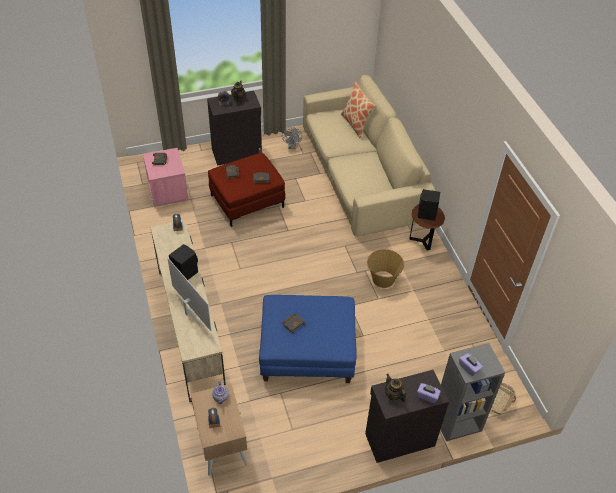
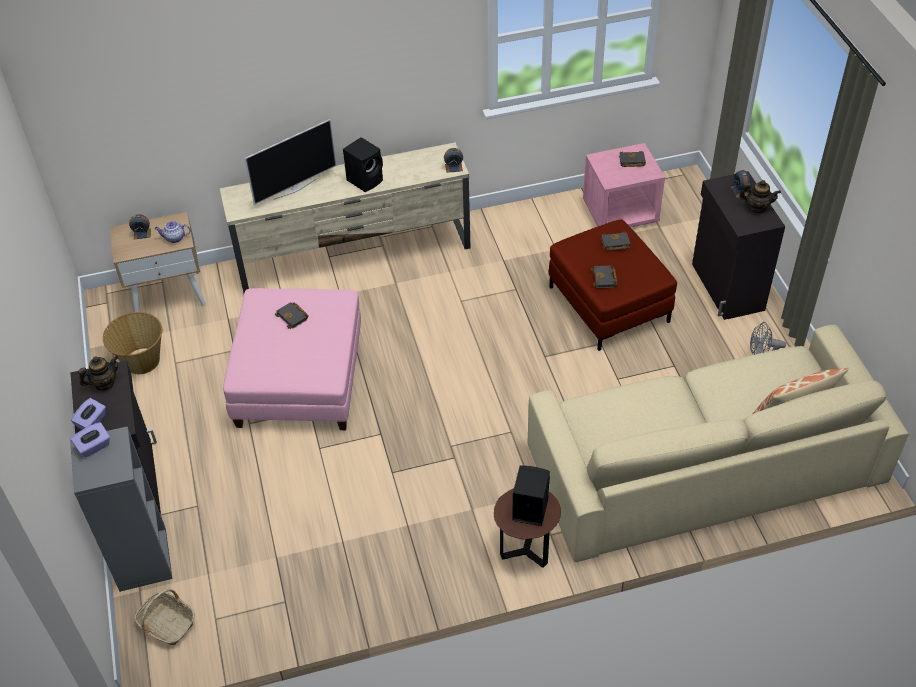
camera: 95 degrees right, 0 degrees up
blue ottoman [259,295,357,383] -> pink ottoman [223,288,361,430]
basket [367,249,404,288] -> basket moved to [103,312,162,374]

